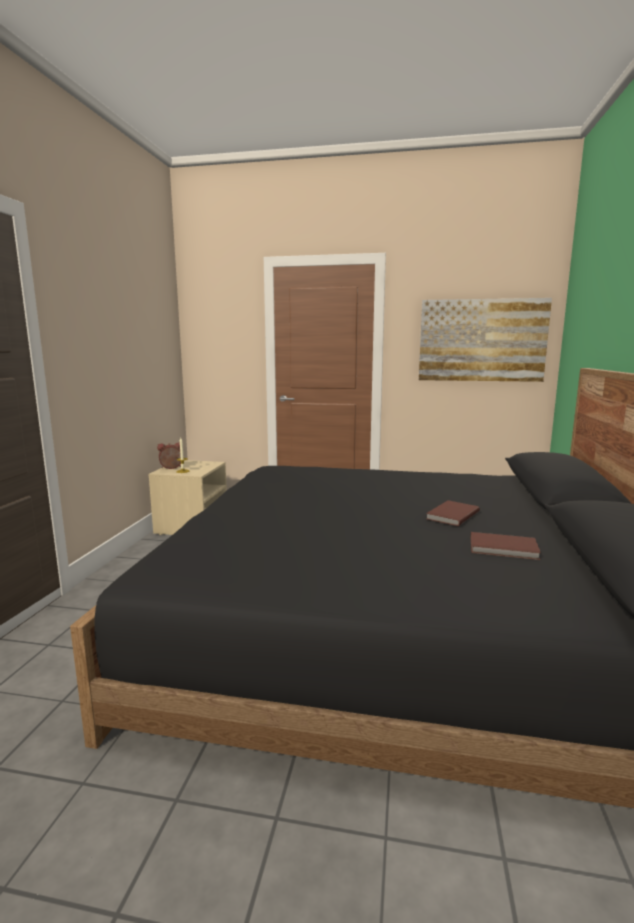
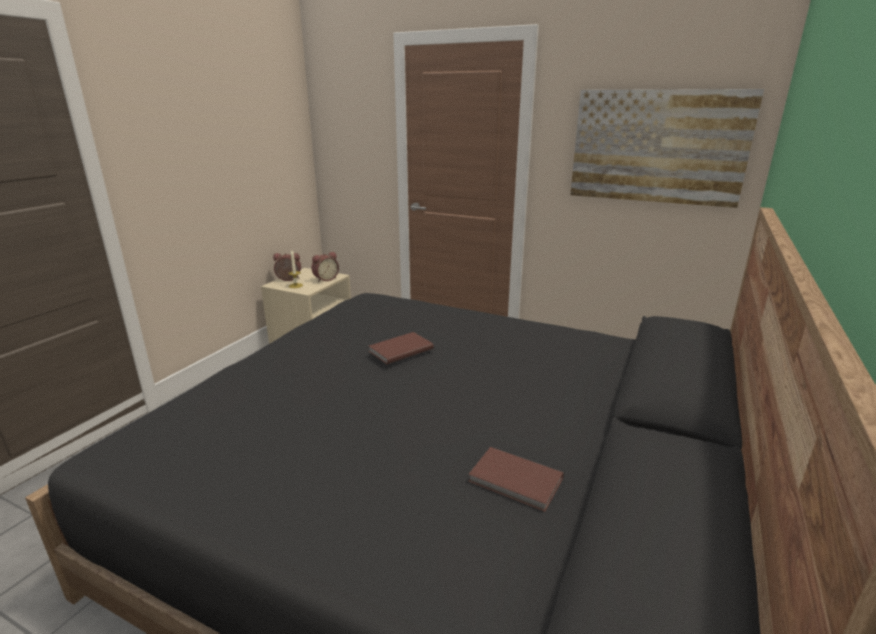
camera: 15 degrees right, 10 degrees up
brown book [426,500,480,526] -> brown book moved to [369,332,434,364]
none -> alarm clock [312,252,339,282]

